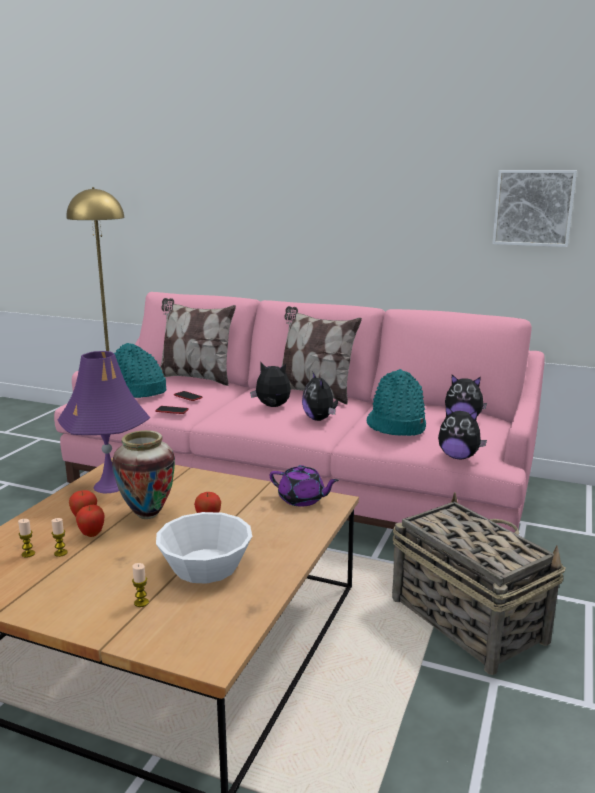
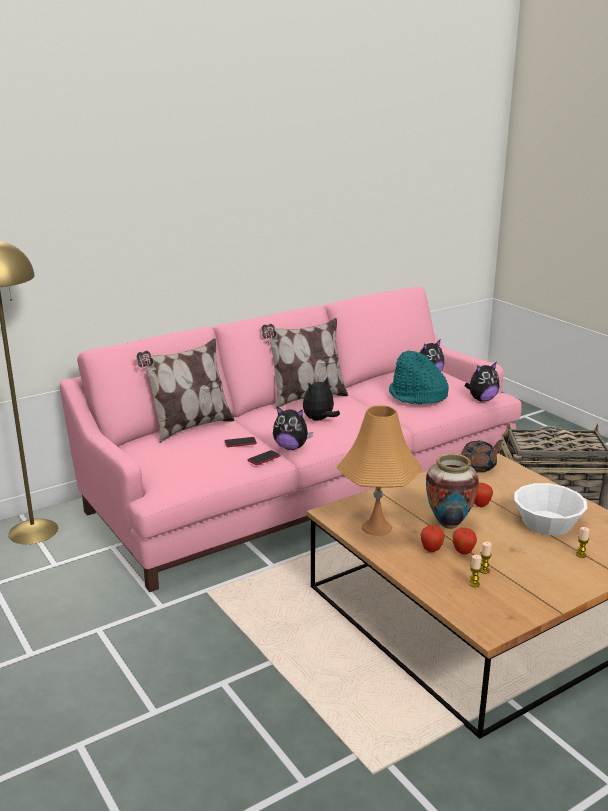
camera: 55 degrees left, 5 degrees up
purple table lamp [58,351,150,493] -> orange table lamp [336,405,422,536]
turquoise hat [114,343,167,398] -> none
purple teapot [270,465,339,507] -> brown teapot [460,440,503,473]
plush toy [302,371,338,421] -> plush toy moved to [273,406,313,450]
picture [492,170,577,247] -> none

